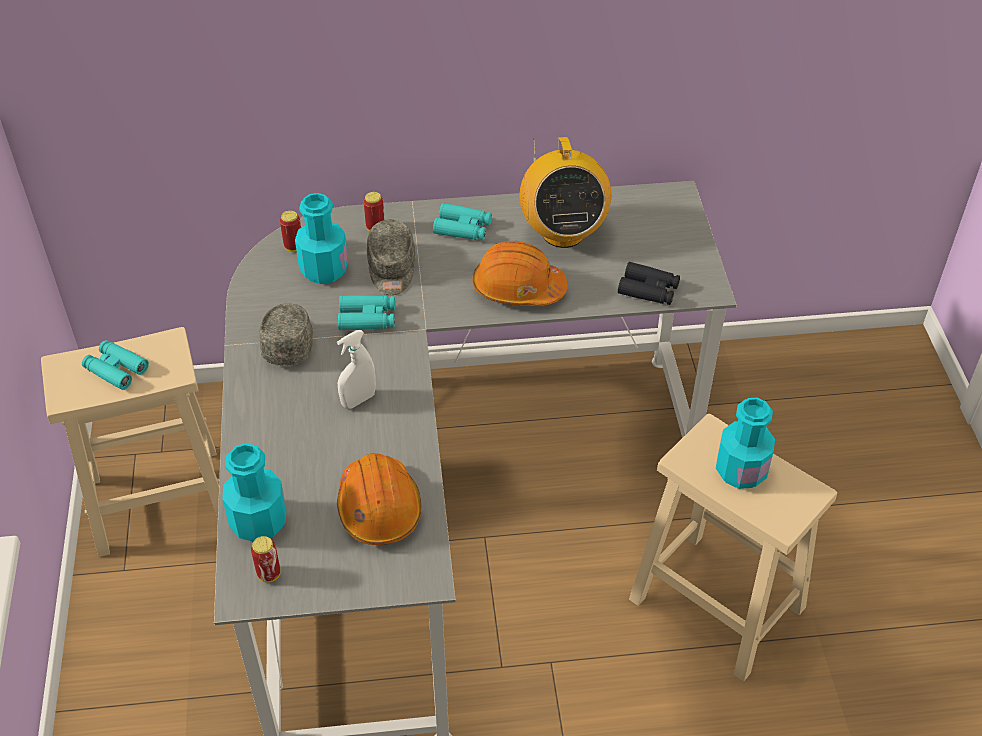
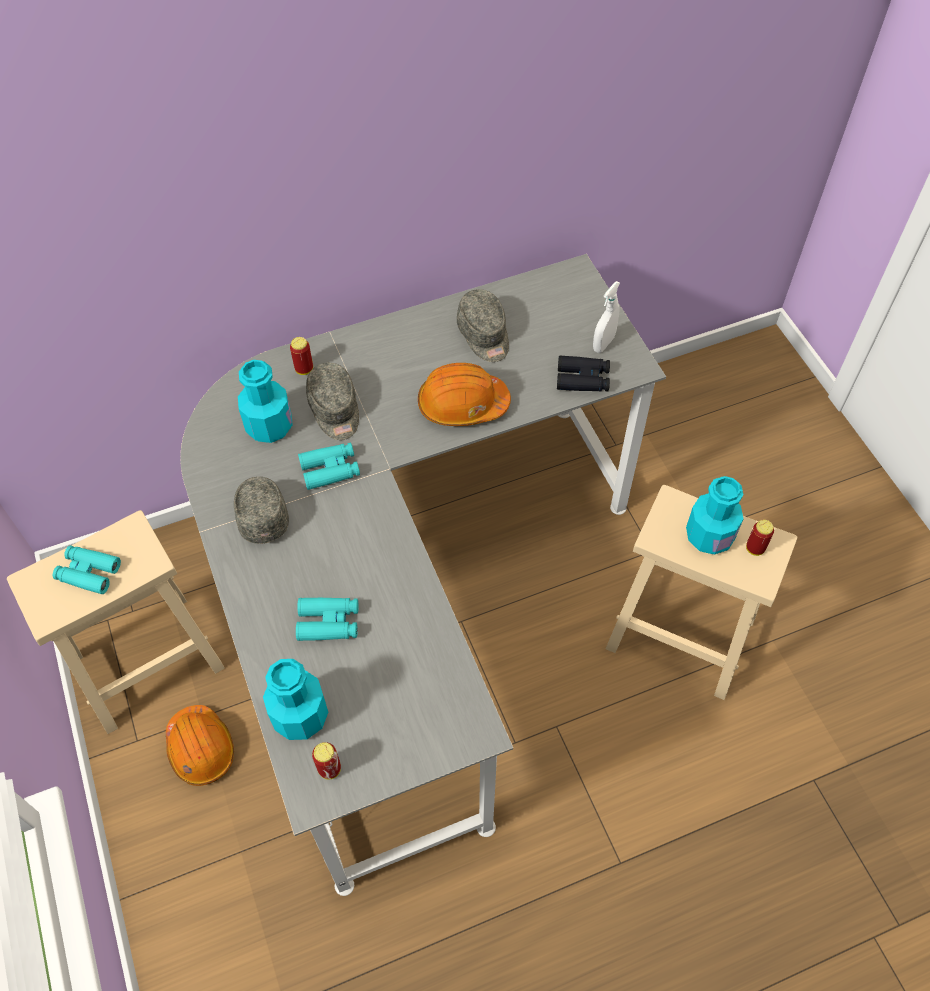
camera: 15 degrees left, 10 degrees up
can [280,211,301,252] -> can moved to [746,520,774,556]
white spray bottle [337,330,376,409] -> white spray bottle moved to [593,281,620,353]
orange hard hat [337,453,421,545] -> orange hard hat moved to [166,705,234,786]
turquoise binoculars [433,203,492,240] -> turquoise binoculars moved to [296,598,359,641]
radio [519,137,611,248] -> grey cap [457,289,509,362]

